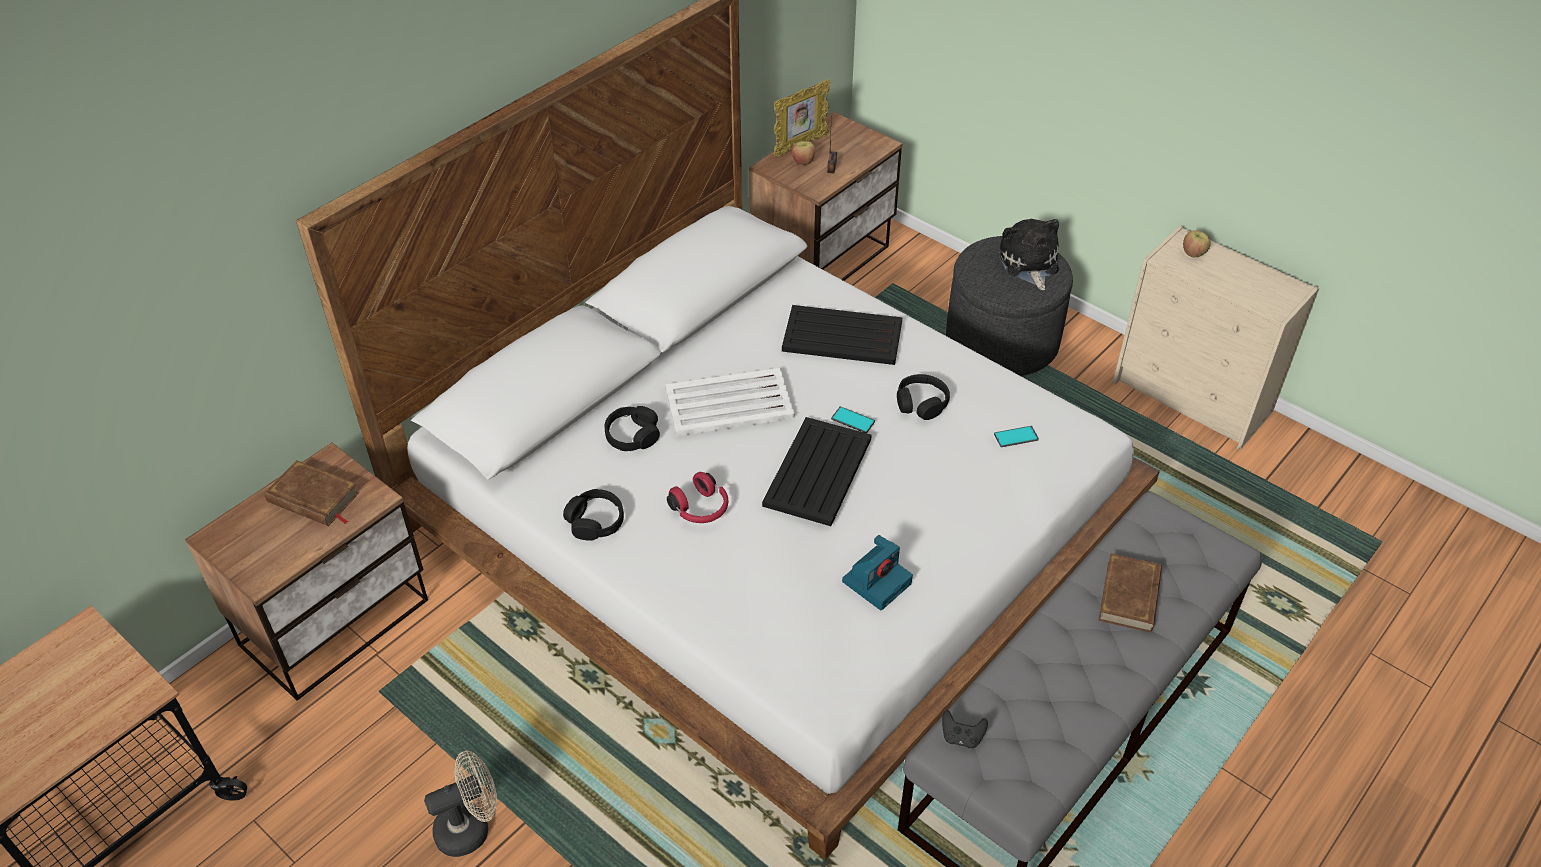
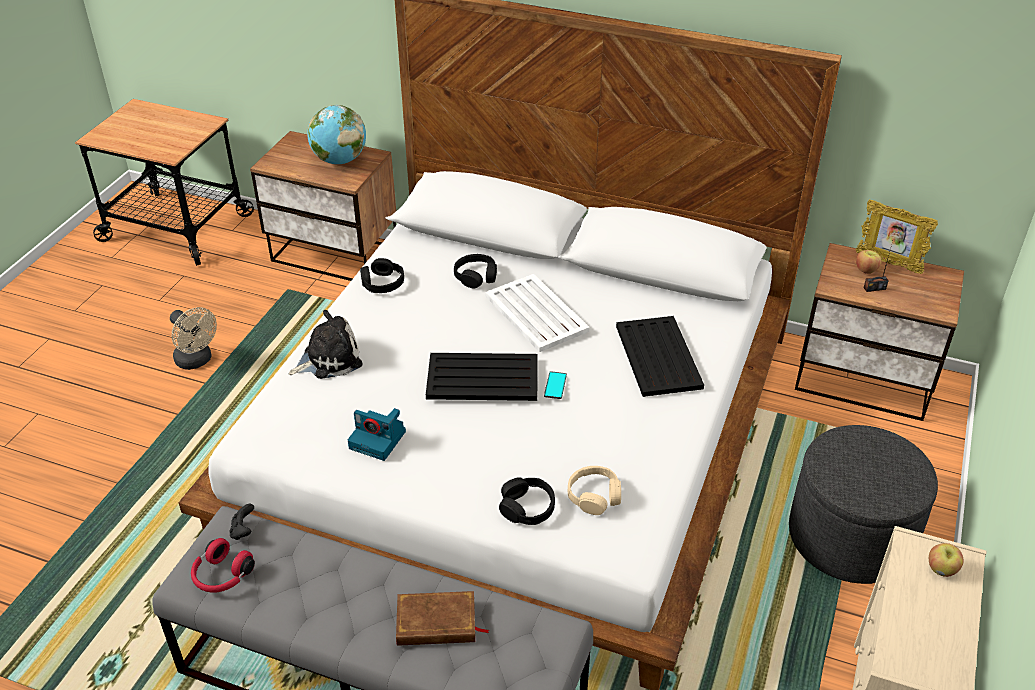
camera: 70 degrees right, 5 degrees down
brown book [264,460,359,526] -> globe [307,105,366,164]
red headphones [667,472,729,523] -> red headphones moved to [191,538,255,593]
black headphones [897,374,950,420] -> black headphones moved to [499,477,555,525]
phone [994,426,1039,447] -> beige headphones [568,466,621,515]
plush toy [999,219,1059,290] -> plush toy moved to [289,310,363,379]

